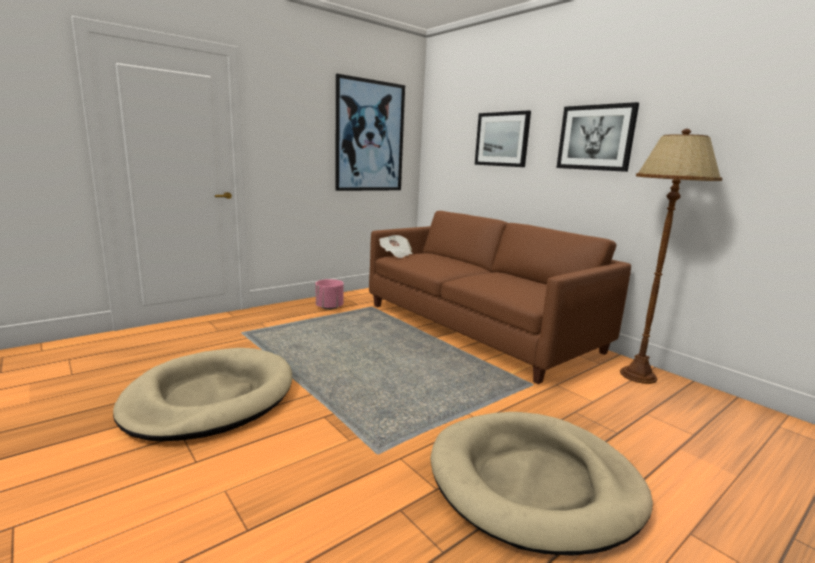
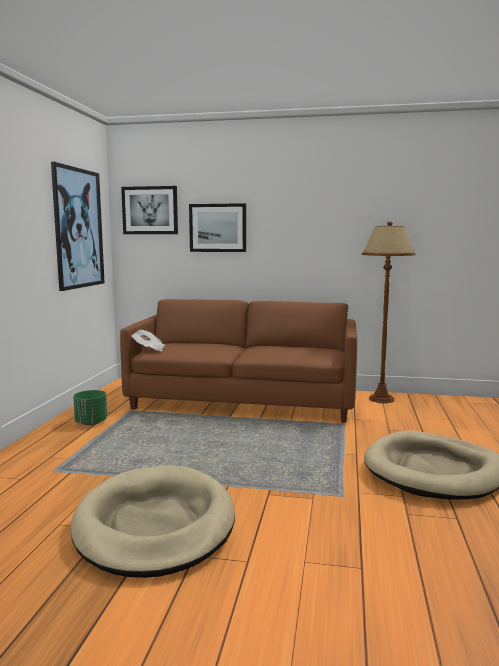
camera: 40 degrees left, 5 degrees down
pink planter [316,279,344,310] -> green planter [73,390,107,425]
picture [557,102,639,172] -> picture moved to [121,186,178,234]

